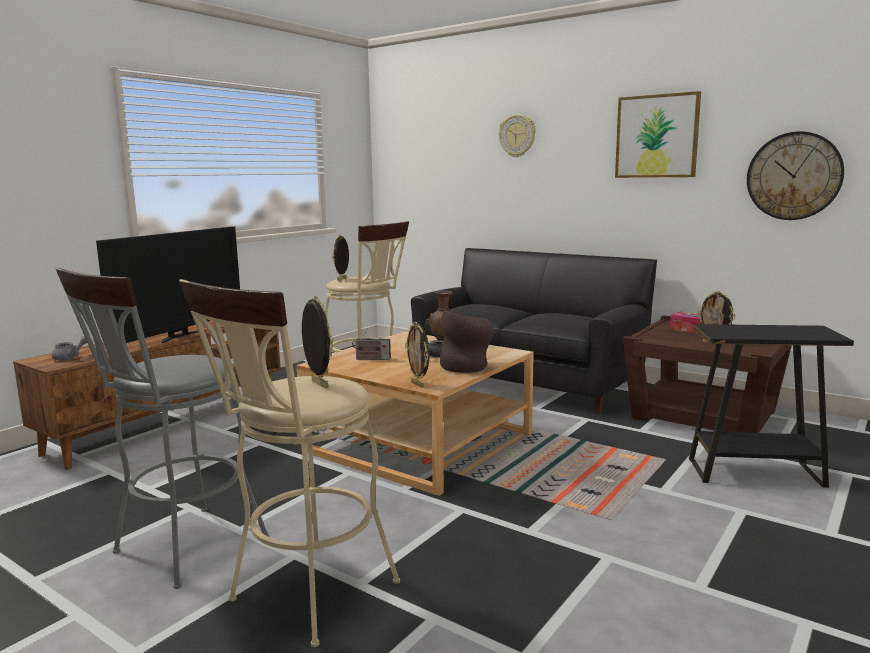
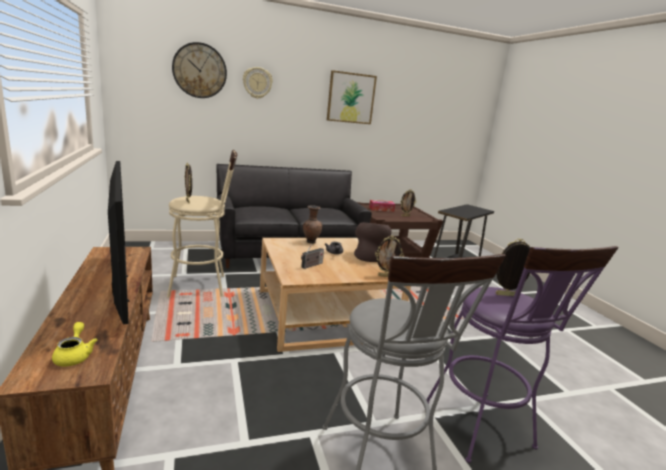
camera: 55 degrees left, 5 degrees up
grey teapot [52,336,87,360] -> yellow teapot [52,322,97,366]
beige stool [179,279,400,647] -> purple stool [427,246,619,463]
wall clock [747,131,844,220] -> wall clock moved to [172,42,227,98]

